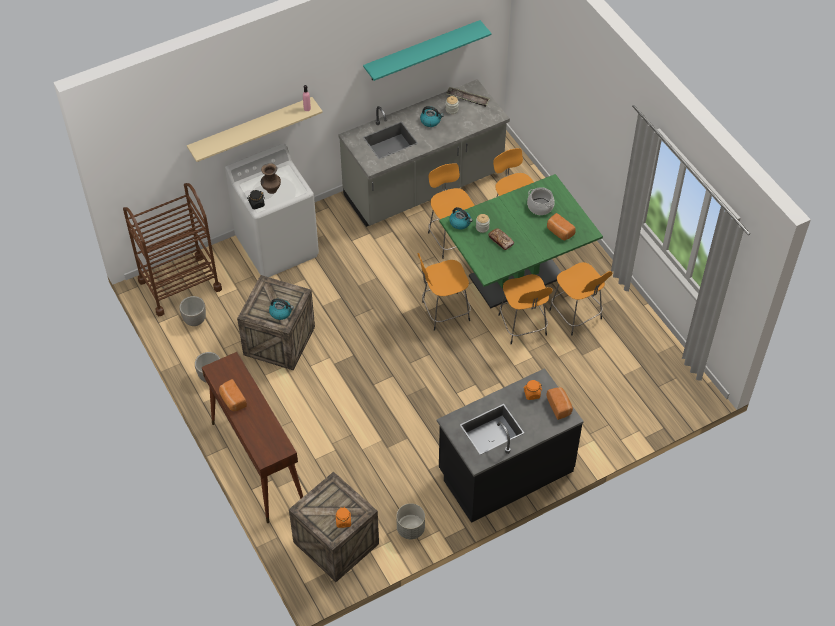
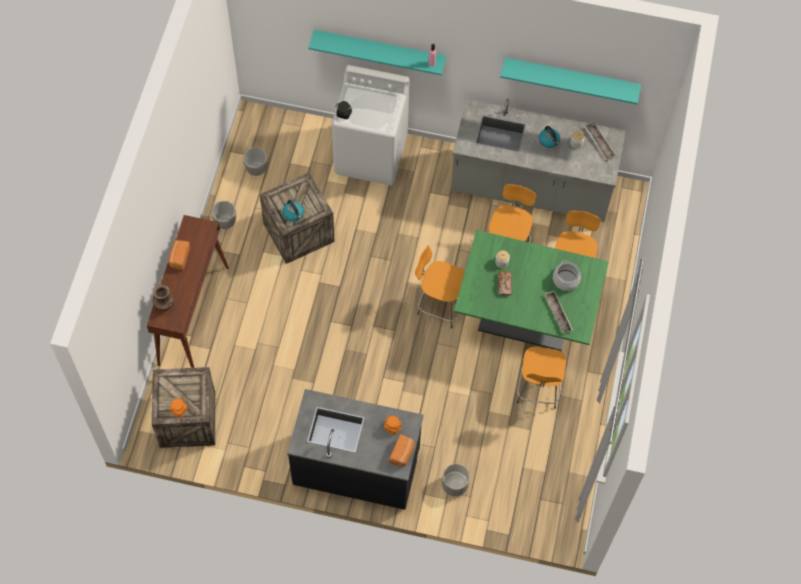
camera: 40 degrees right, 10 degrees up
brown cart [123,183,222,316] -> none
beige shelf [187,97,323,162] -> turquoise shelf [309,30,446,75]
brown vase [261,163,281,194] -> brown vase moved to [153,284,174,311]
grey planter [396,503,425,539] -> grey planter moved to [442,464,470,496]
kettle [449,207,473,229] -> none
orange stool [498,274,553,345] -> none
bread [547,213,576,241] -> tray [544,291,573,333]

